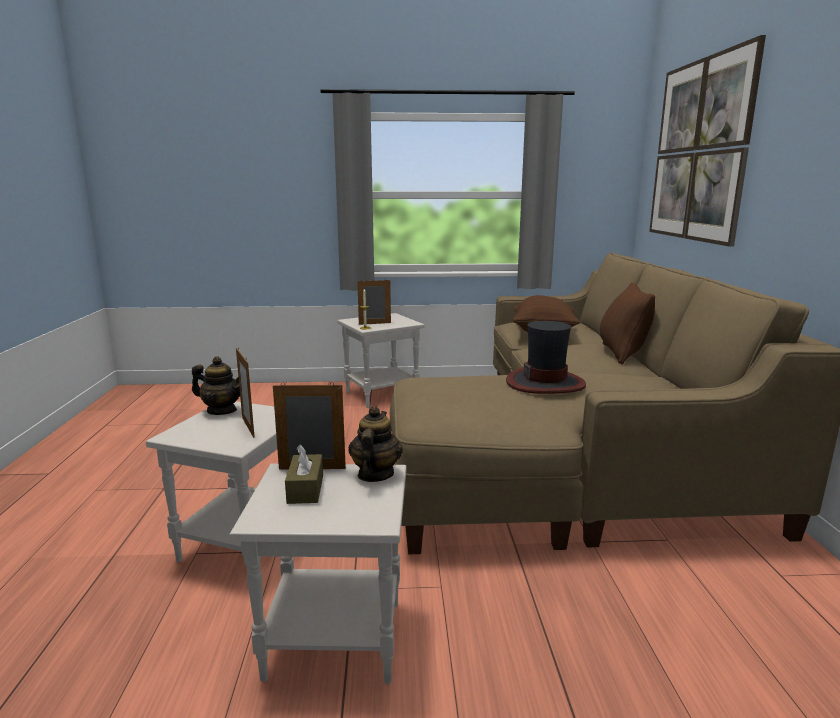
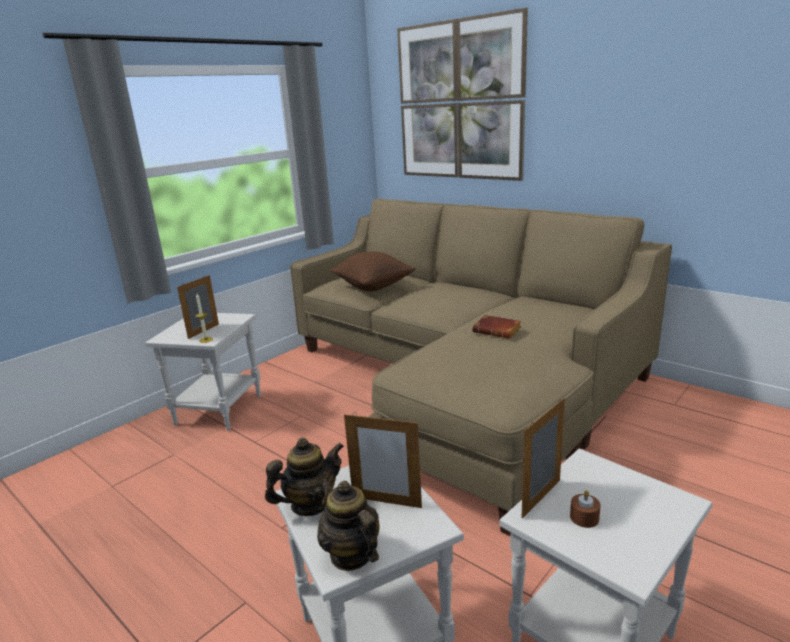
camera: 45 degrees left, 5 degrees up
brown tissue box [285,444,323,504] -> brown candle [570,490,601,528]
teapot [348,406,403,482] -> teapot moved to [317,479,379,571]
hat [506,321,586,394] -> brown book [472,315,521,339]
brown pillow [600,282,655,364] -> none

